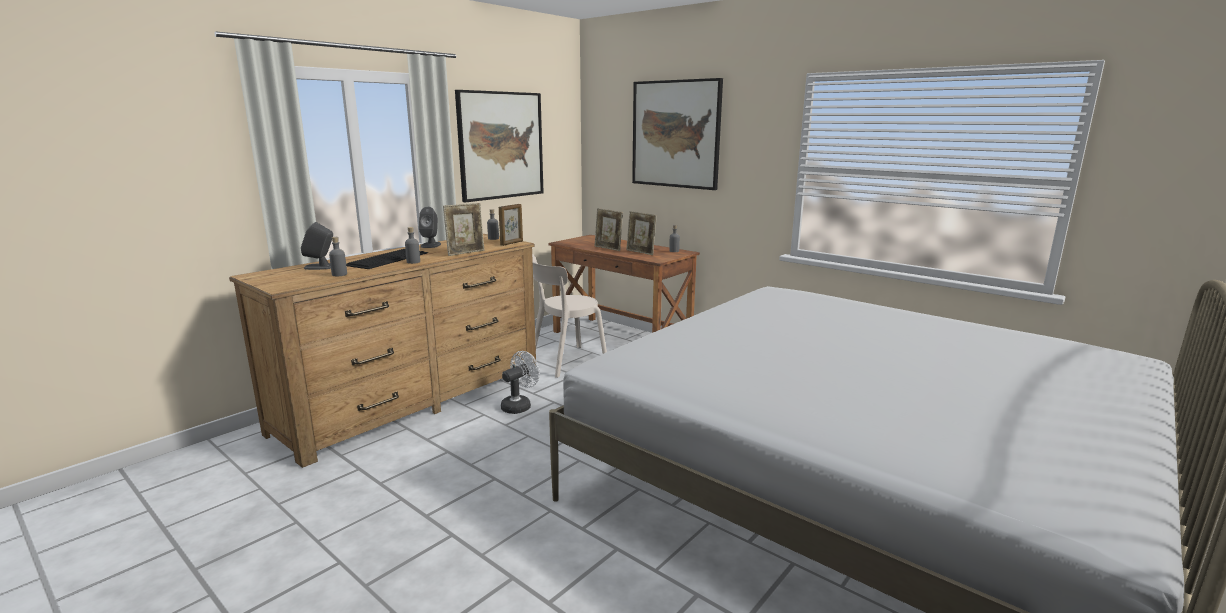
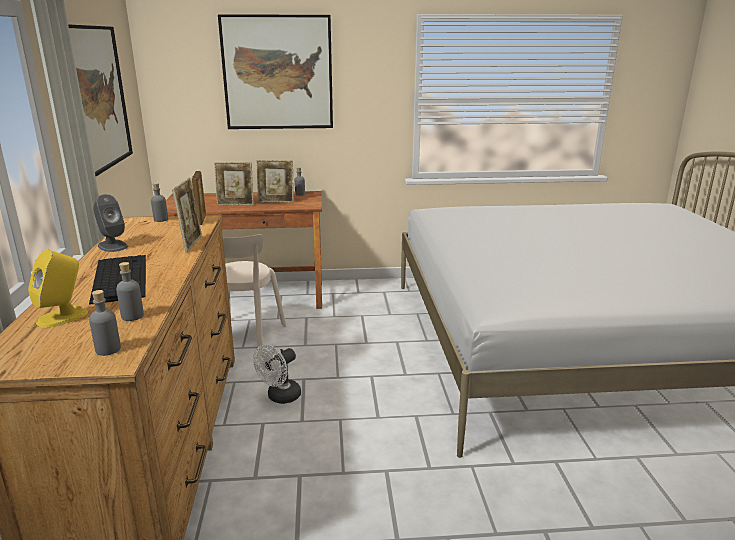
camera: 45 degrees left, 5 degrees up
grey speaker [301,222,333,270] -> yellow speaker [28,250,88,328]
grey bottle [405,227,420,264] -> grey bottle moved to [89,290,121,356]
white fan [501,351,540,414] -> white fan turned 135 degrees counterclockwise [253,344,301,404]

